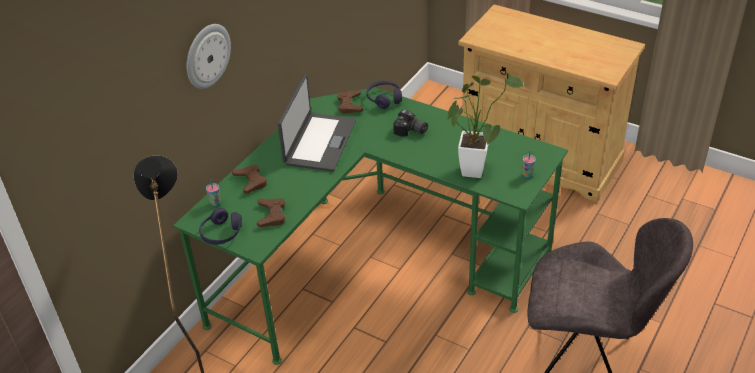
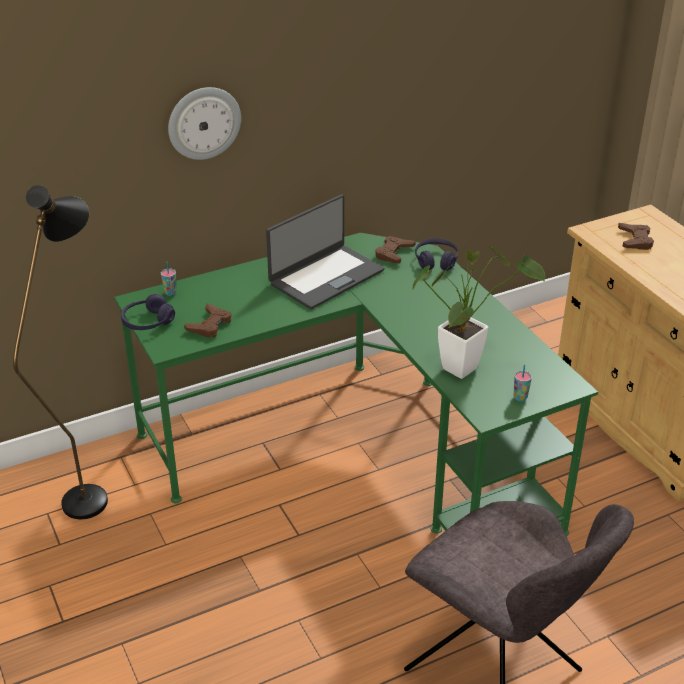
camera: 30 degrees right, 5 degrees down
brown game controller [232,165,267,193] -> brown game controller moved to [618,223,654,250]
camera [393,110,428,137] -> none

